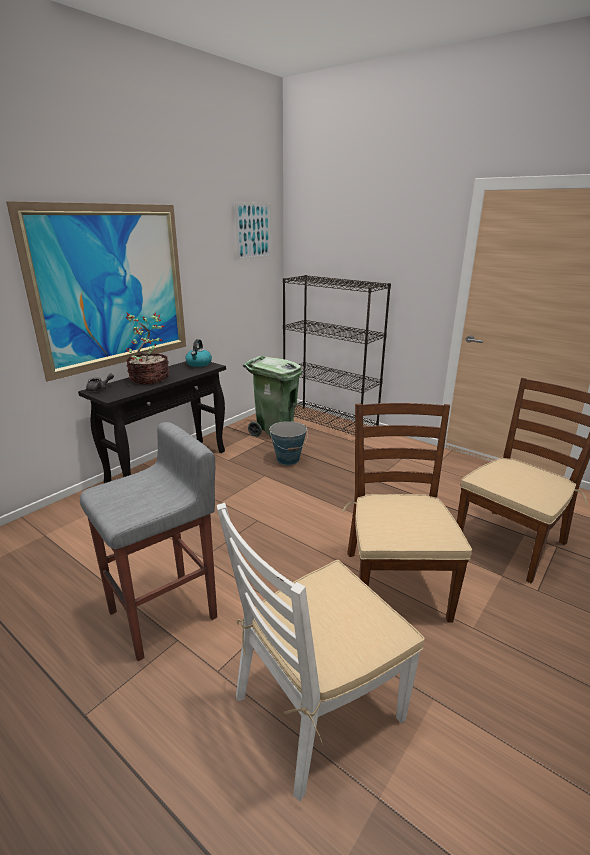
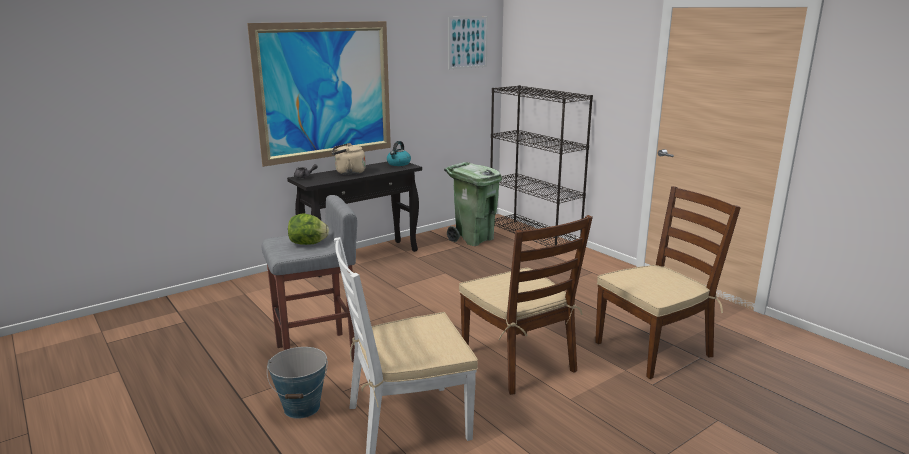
camera: 15 degrees right, 5 degrees down
potted plant [126,313,169,384] -> beige kettle [331,143,366,175]
bucket [270,421,308,465] -> bucket moved to [267,347,328,419]
brown chair [342,403,472,623] -> brown chair turned 135 degrees clockwise [459,215,593,395]
none -> lettuce [288,213,329,245]

